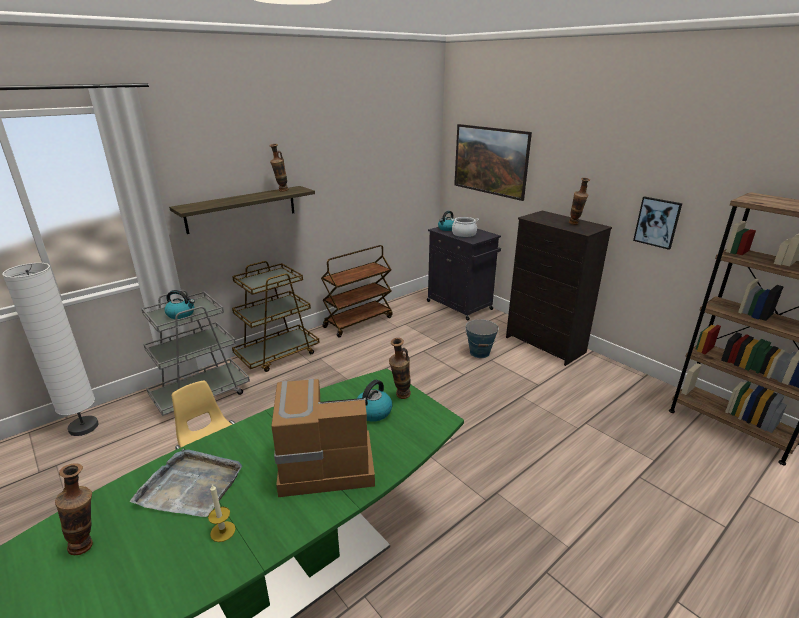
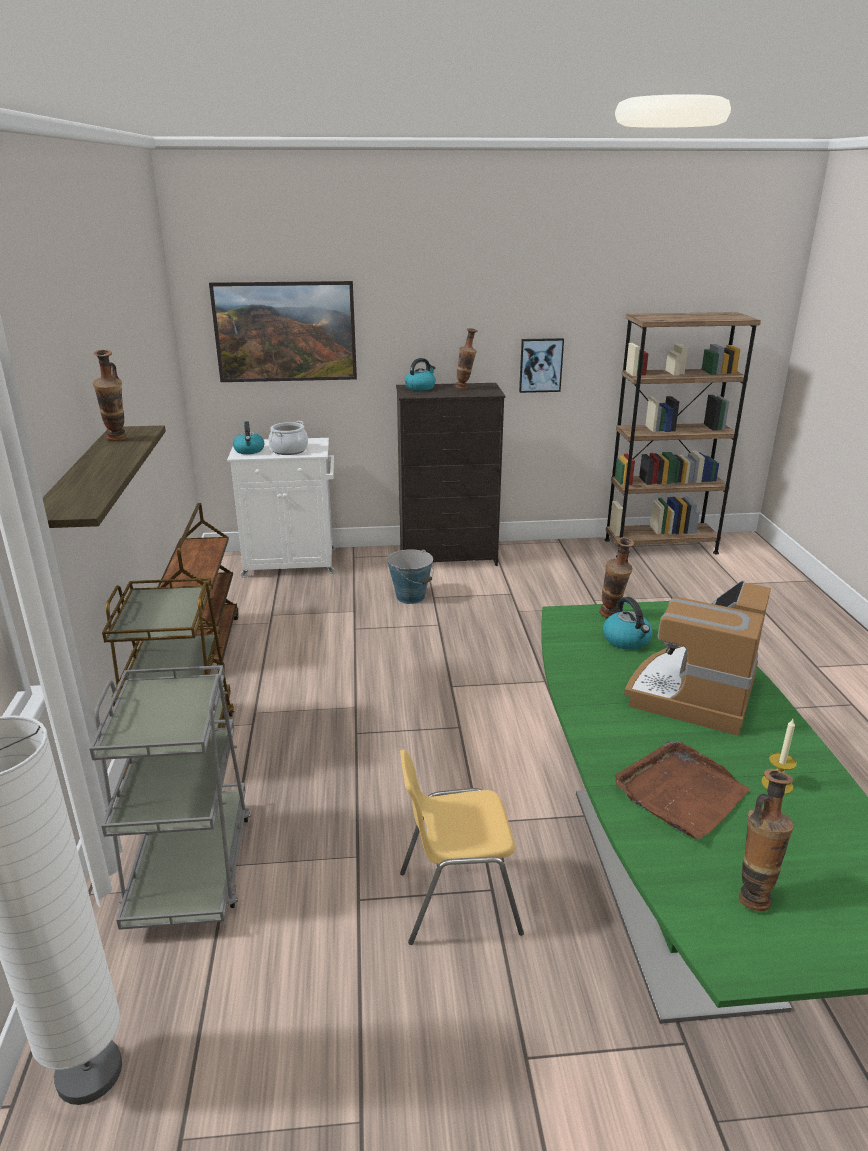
camera: 55 degrees left, 0 degrees up
grey tray [130,449,242,517] -> brown tray [615,741,750,839]
kettle [164,290,195,319] -> kettle moved to [405,358,436,391]
black cabinet [427,227,501,321] -> white cabinet [227,438,336,578]

